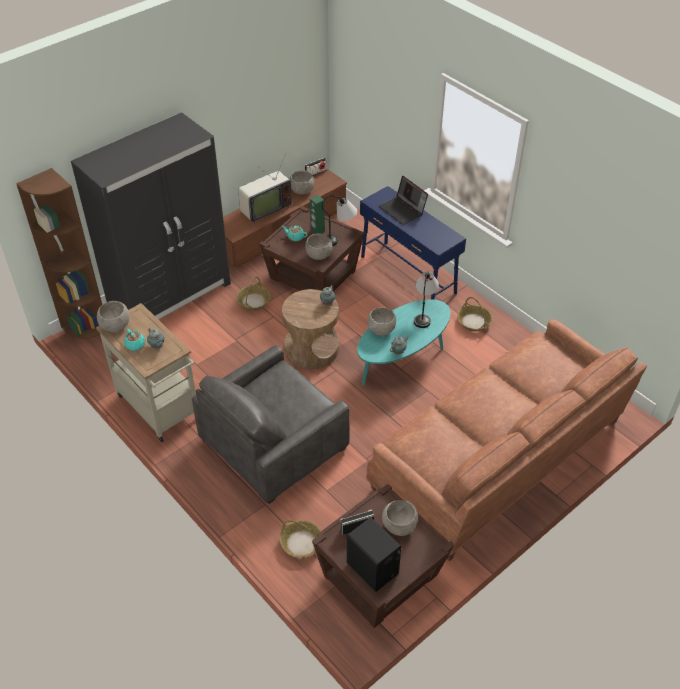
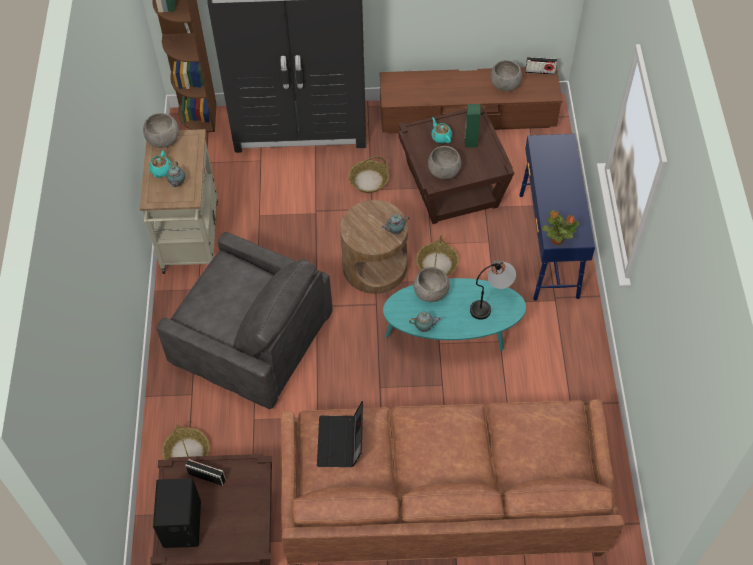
camera: 40 degrees right, 10 degrees up
grey armchair [192,345,350,504] -> grey armchair turned 150 degrees counterclockwise [156,232,333,409]
television [238,153,292,223] -> none
table lamp [322,195,357,246] -> none
laptop [379,176,428,225] -> laptop moved to [317,401,363,467]
grey bowl [382,500,418,536] -> none
basket [457,297,492,331] -> basket moved to [416,235,459,276]
none -> potted plant [542,210,579,245]

